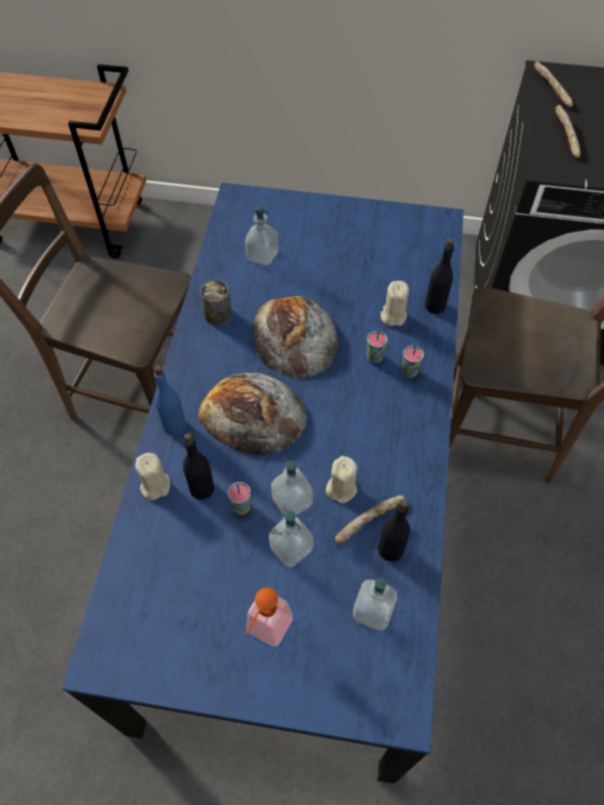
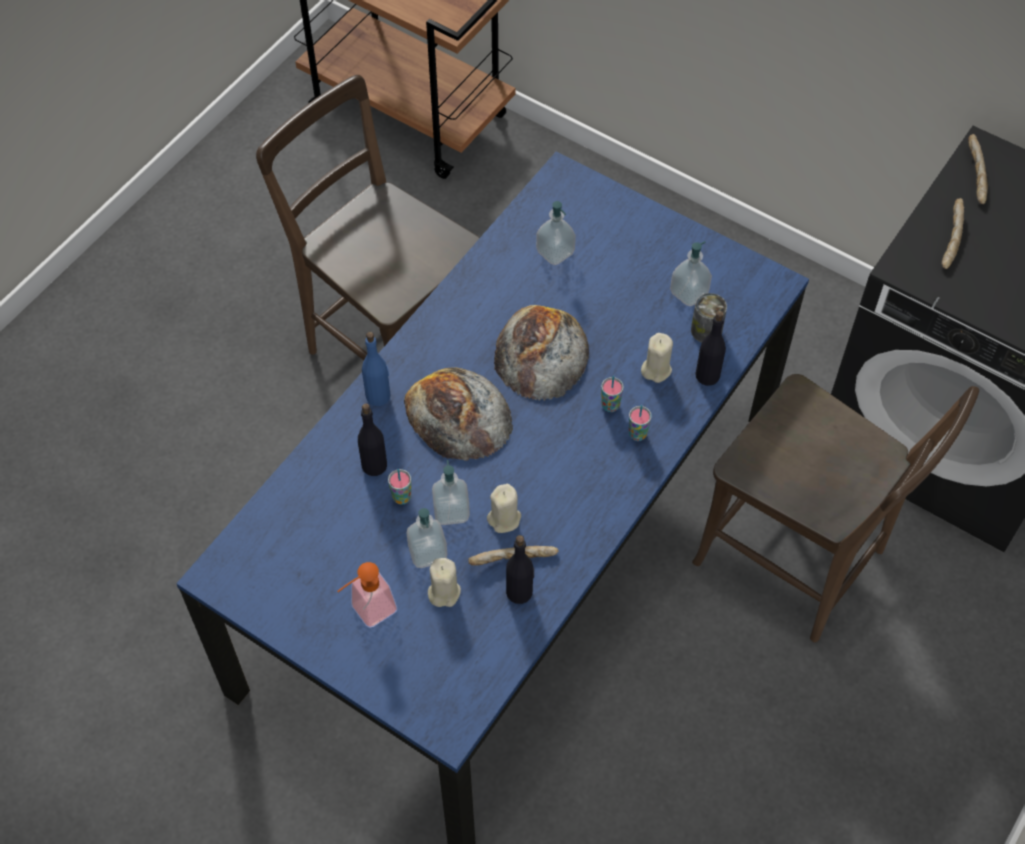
camera: 25 degrees right, 0 degrees up
beige candle [135,453,170,500] -> beige candle moved to [428,558,461,607]
can [200,280,232,326] -> can moved to [691,293,727,343]
soap dispenser [353,571,397,630] -> soap dispenser moved to [670,241,712,306]

